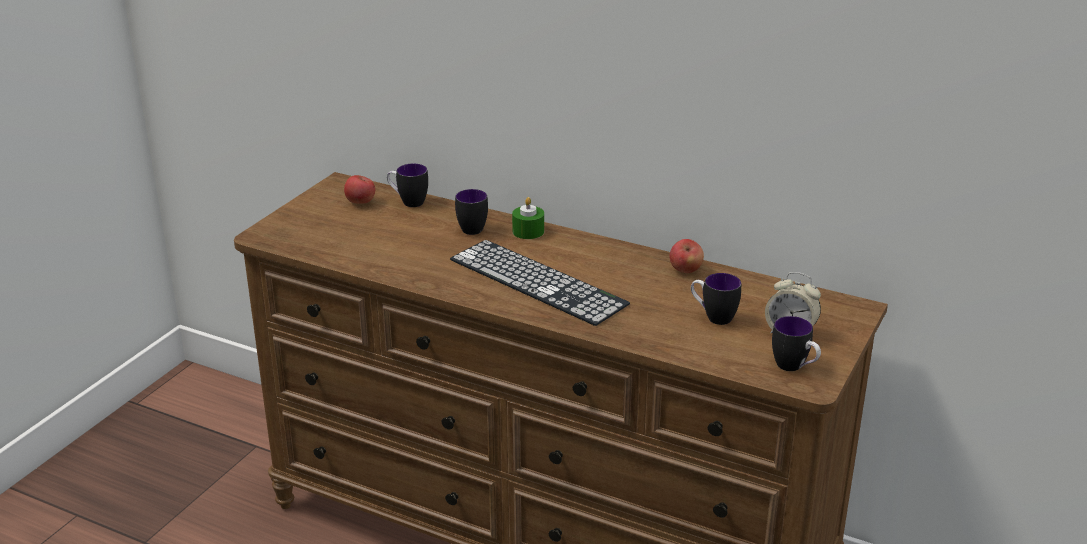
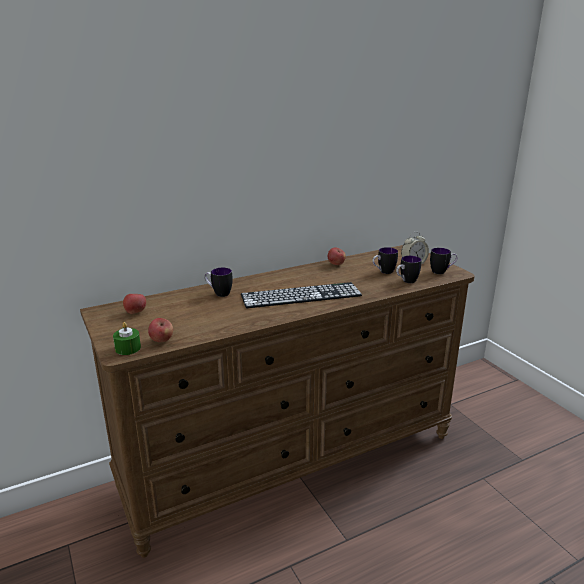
camera: 55 degrees left, 5 degrees down
mug [387,164,428,207] -> mug moved to [396,256,421,283]
green candle [512,197,544,239] -> green candle moved to [113,322,141,355]
none -> apple [148,318,173,342]

